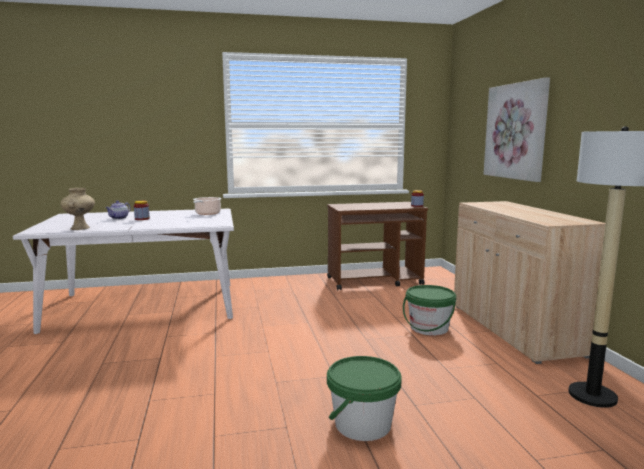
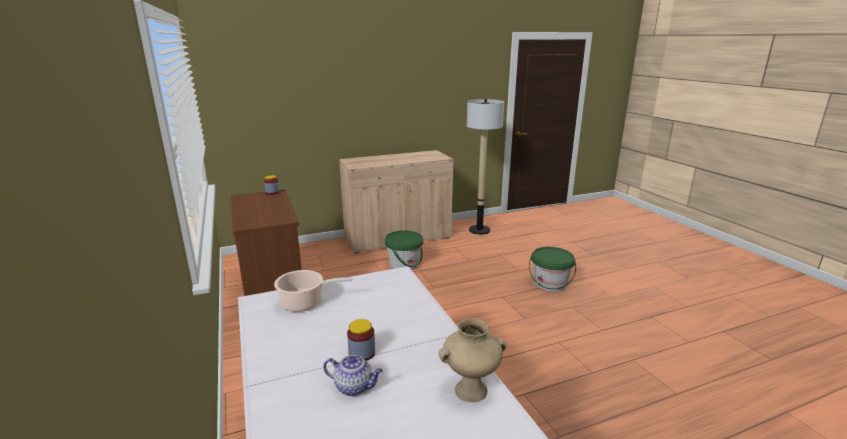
camera: 100 degrees left, 10 degrees up
picture [483,77,550,182] -> none

